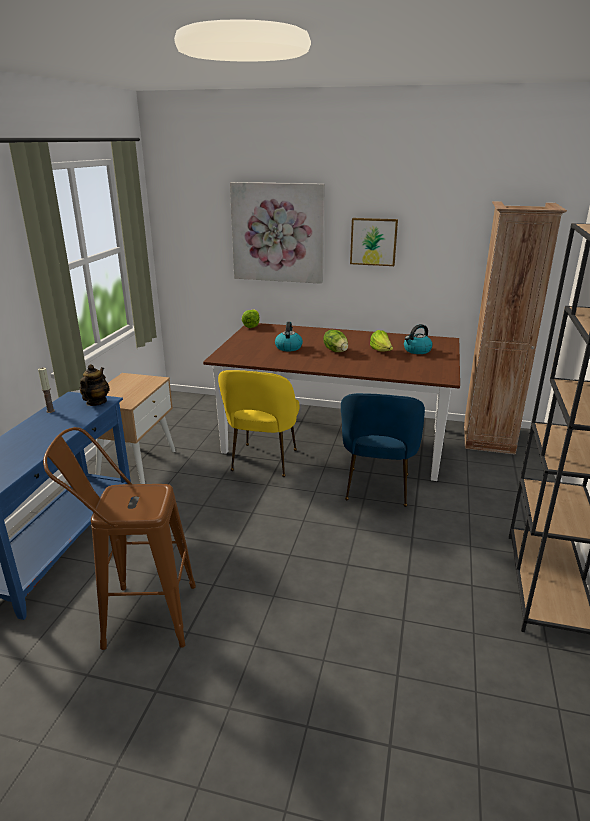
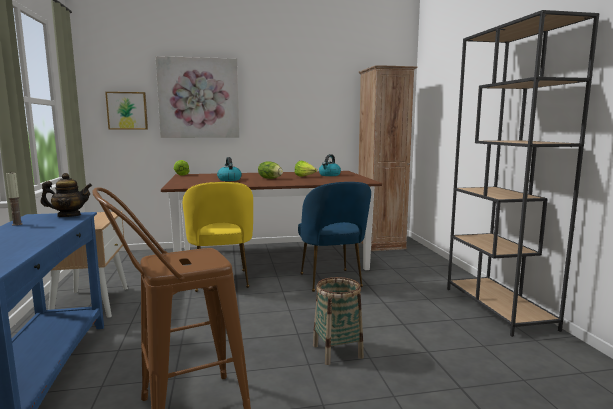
camera: 25 degrees left, 15 degrees down
teapot [80,364,110,406] -> teapot turned 90 degrees clockwise [40,173,92,217]
picture [350,218,398,266] -> picture moved to [105,92,148,130]
none -> basket [313,277,364,365]

